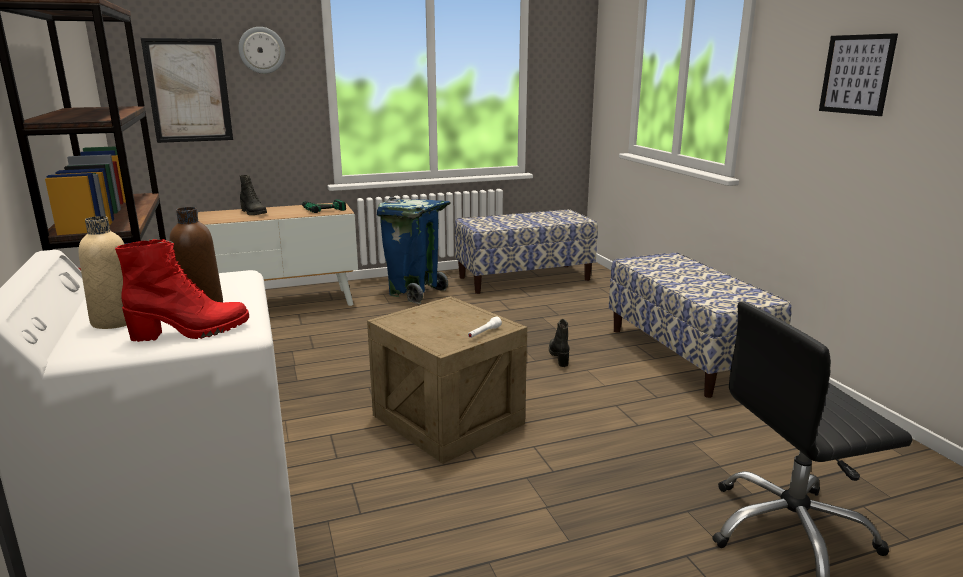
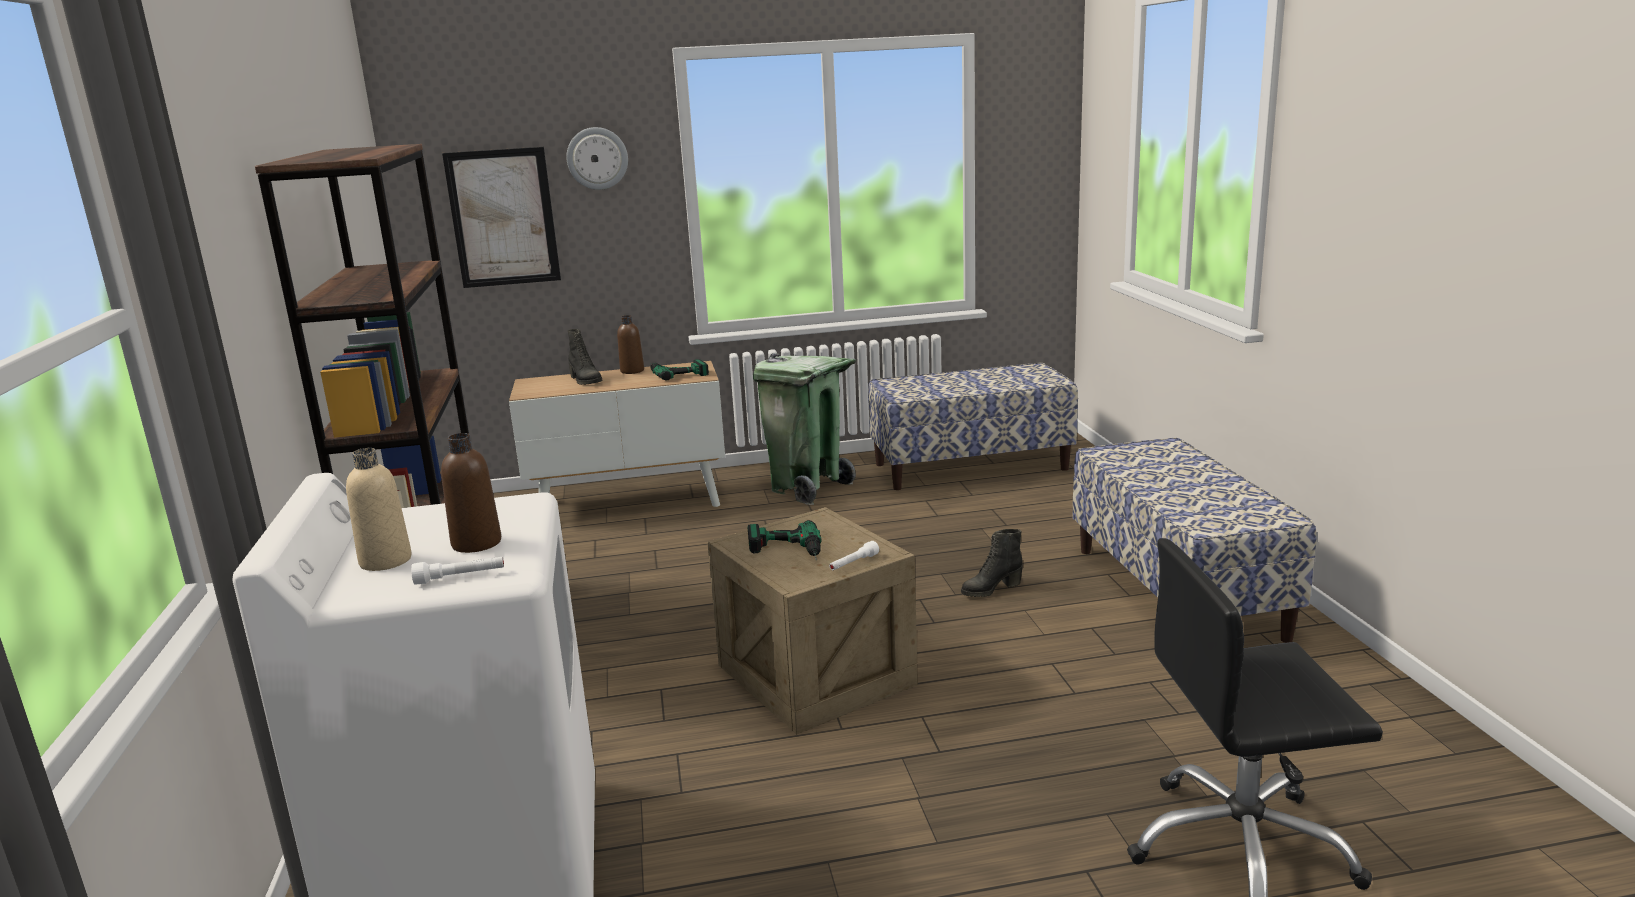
camera: 10 degrees right, 0 degrees up
red boot [115,239,249,342] -> white flashlight [411,557,504,585]
blue trash can [377,197,451,304] -> green trash can [753,353,856,505]
black boot [549,319,570,367] -> black boot turned 120 degrees counterclockwise [961,529,1023,597]
picture [819,33,898,116] -> none
none -> brown bottle [617,315,644,374]
none -> power drill [747,520,822,560]

